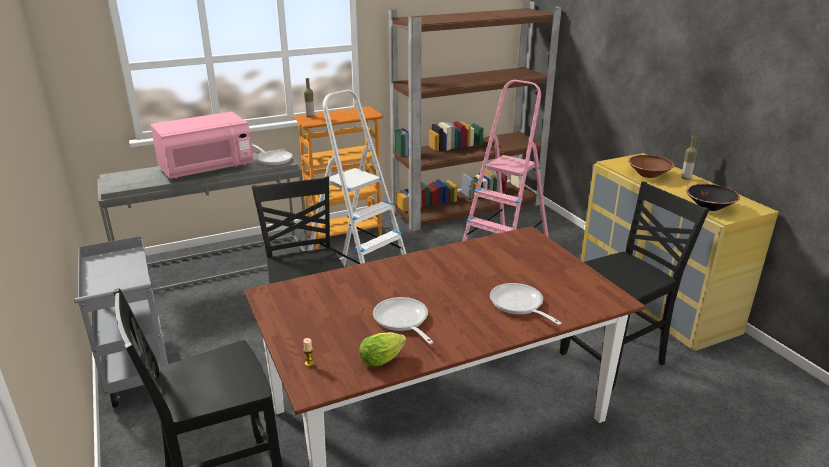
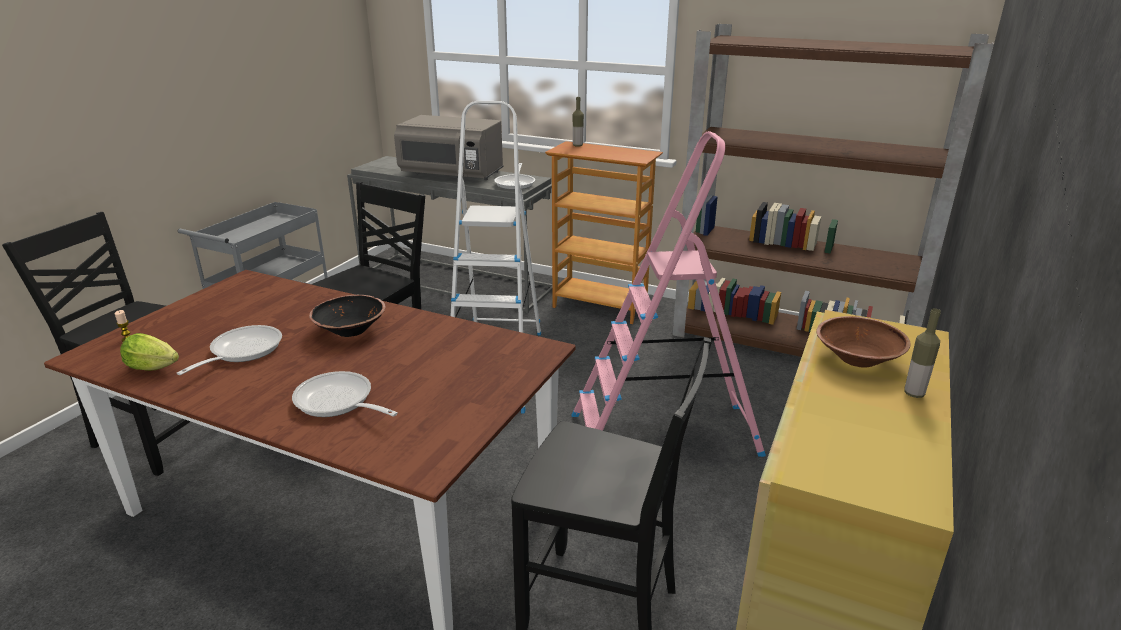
camera: 50 degrees right, 0 degrees up
pink microwave [151,112,254,179] -> grey microwave [394,115,503,180]
frying pan [490,283,562,325] -> frying pan turned 75 degrees counterclockwise [292,371,398,417]
black bowl [686,184,740,211] -> black bowl moved to [309,295,386,337]

